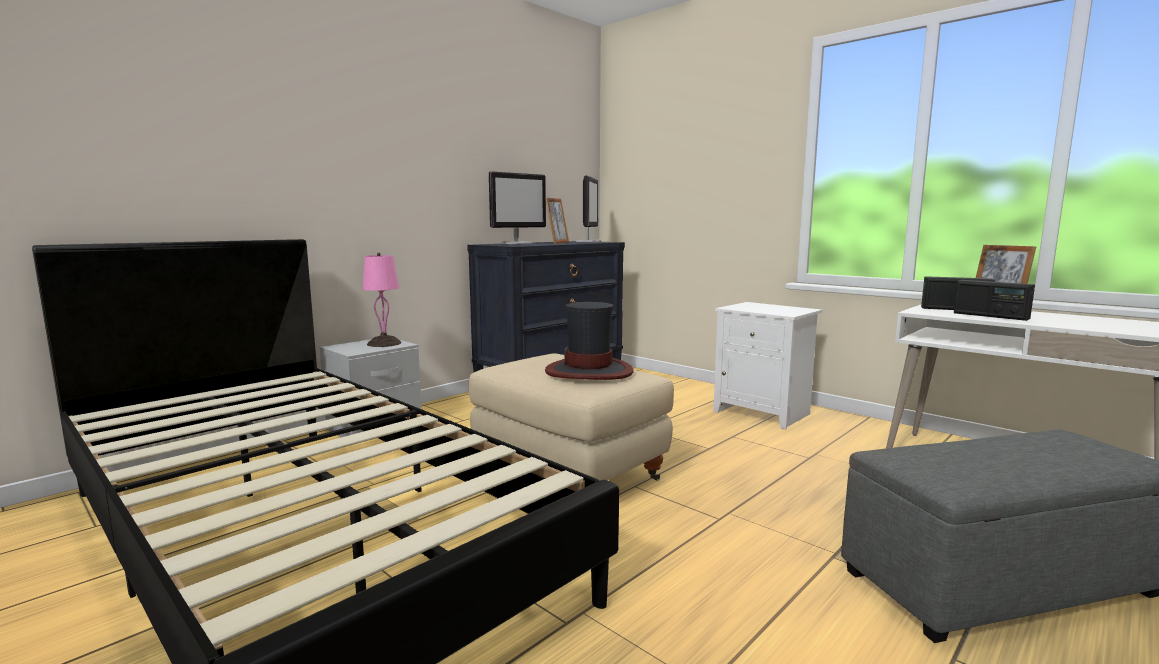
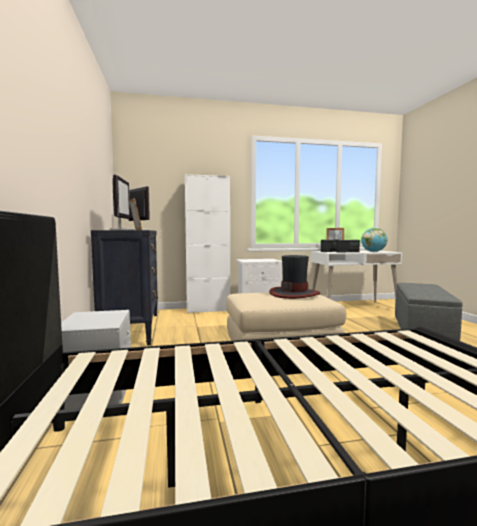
camera: 55 degrees left, 5 degrees down
pink table lamp [362,253,401,347] -> none
none -> white cabinet [185,174,230,314]
none -> globe [361,228,387,252]

